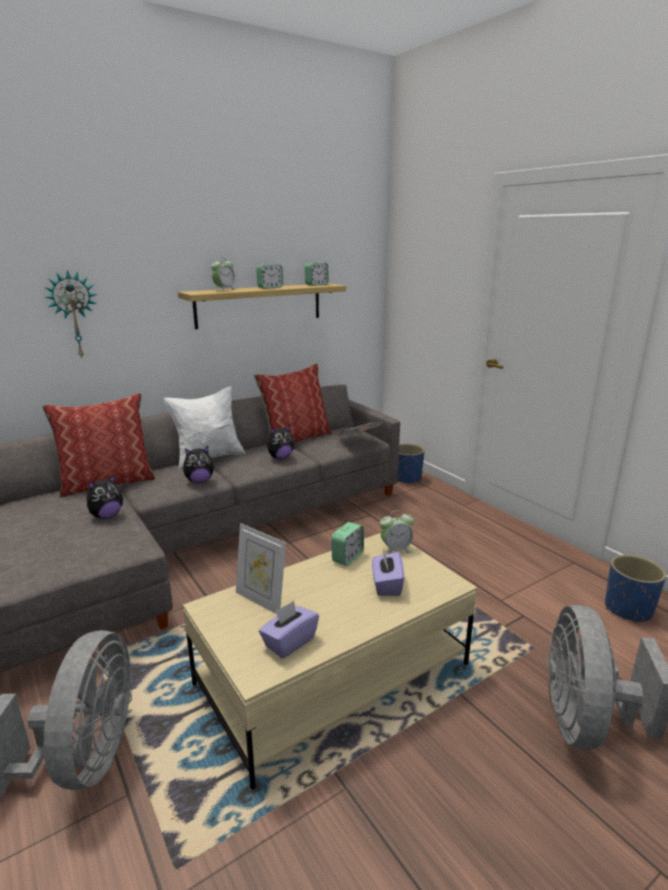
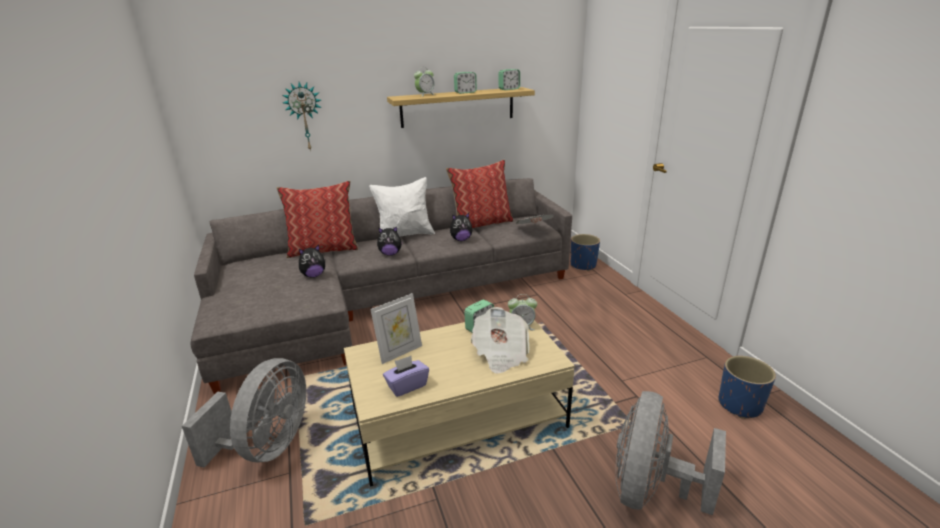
camera: 15 degrees right, 5 degrees up
picture frame [236,523,286,614] -> picture frame turned 90 degrees counterclockwise [370,293,422,364]
purple tissue box [372,549,404,596] -> newspaper [471,307,529,374]

